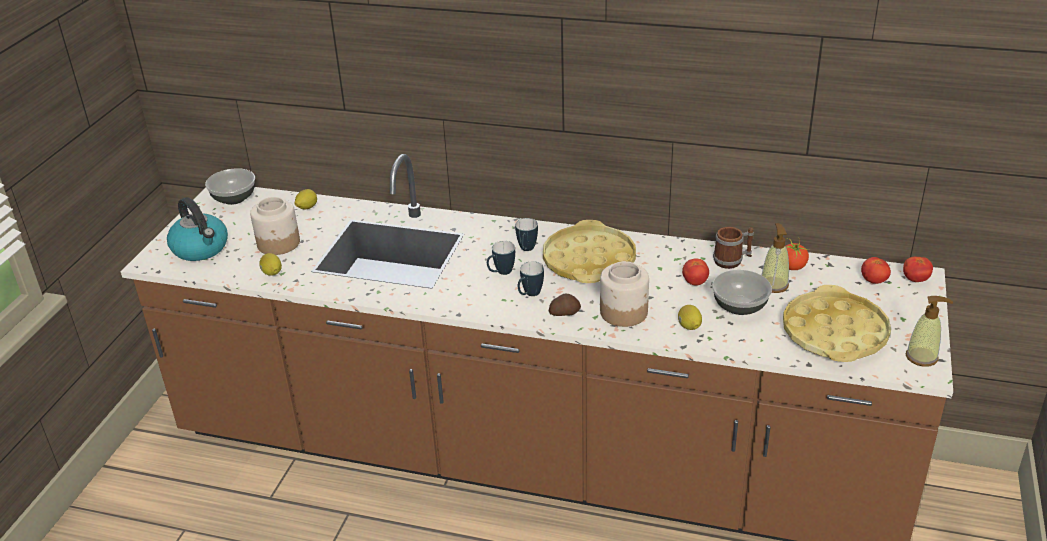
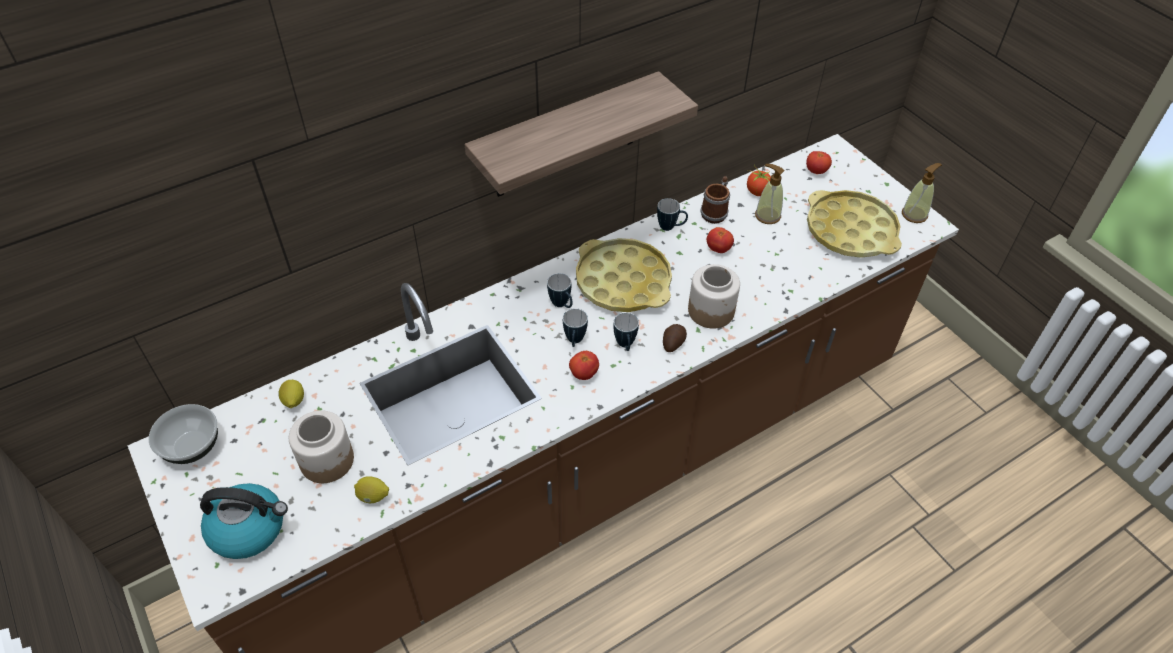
camera: 50 degrees left, 15 degrees up
lemon [678,305,702,330] -> none
bowl [712,270,772,315] -> none
tomato [903,257,933,282] -> tomato moved to [569,351,599,380]
none -> shelf [465,71,698,197]
none -> mug [657,198,688,231]

